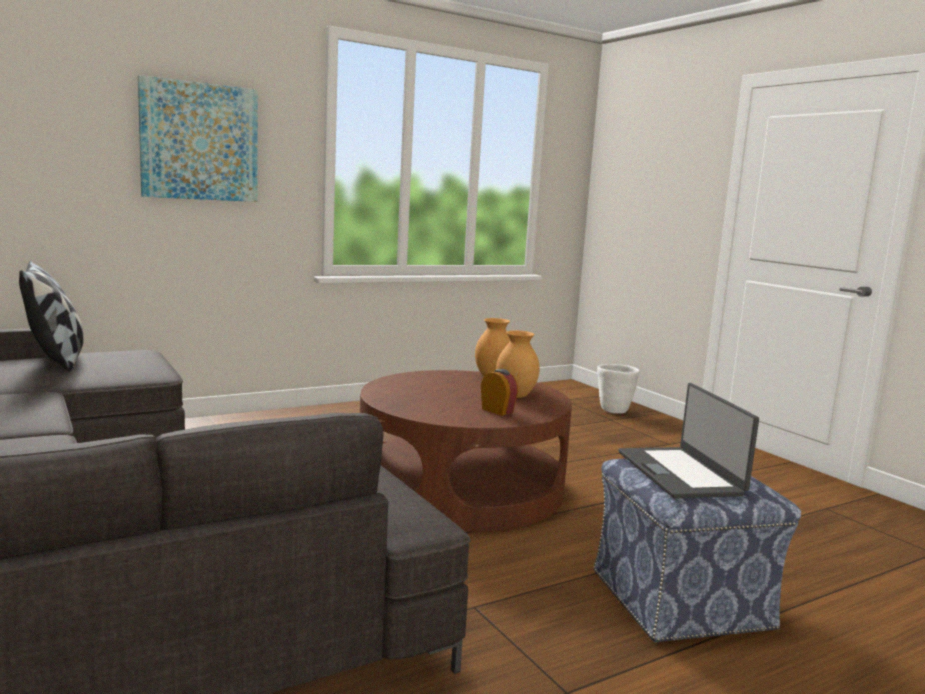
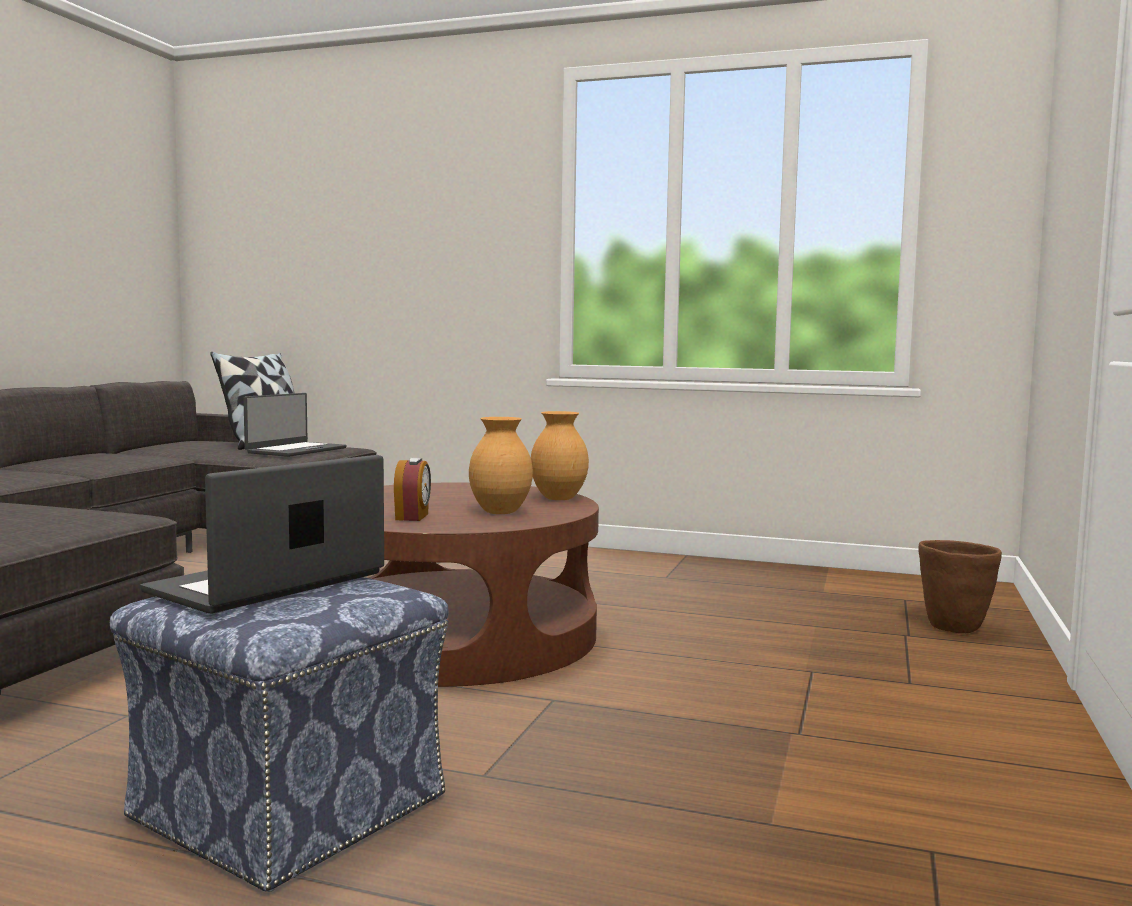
camera: 50 degrees right, 5 degrees down
picture [138,75,258,202] -> none
white planter [597,364,640,414] -> brown planter [918,540,1002,633]
none -> laptop [243,393,347,457]

